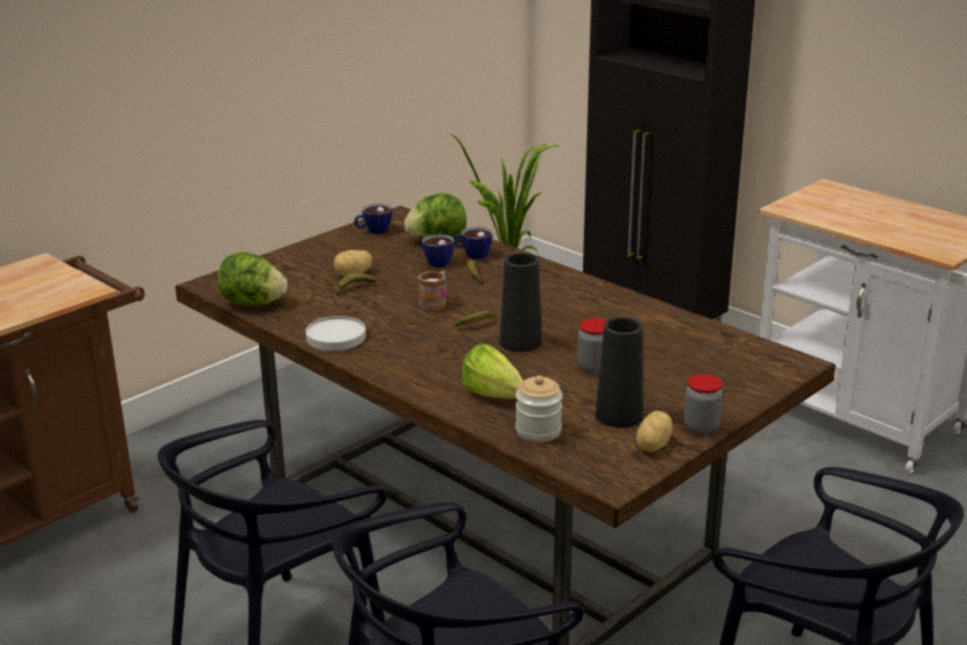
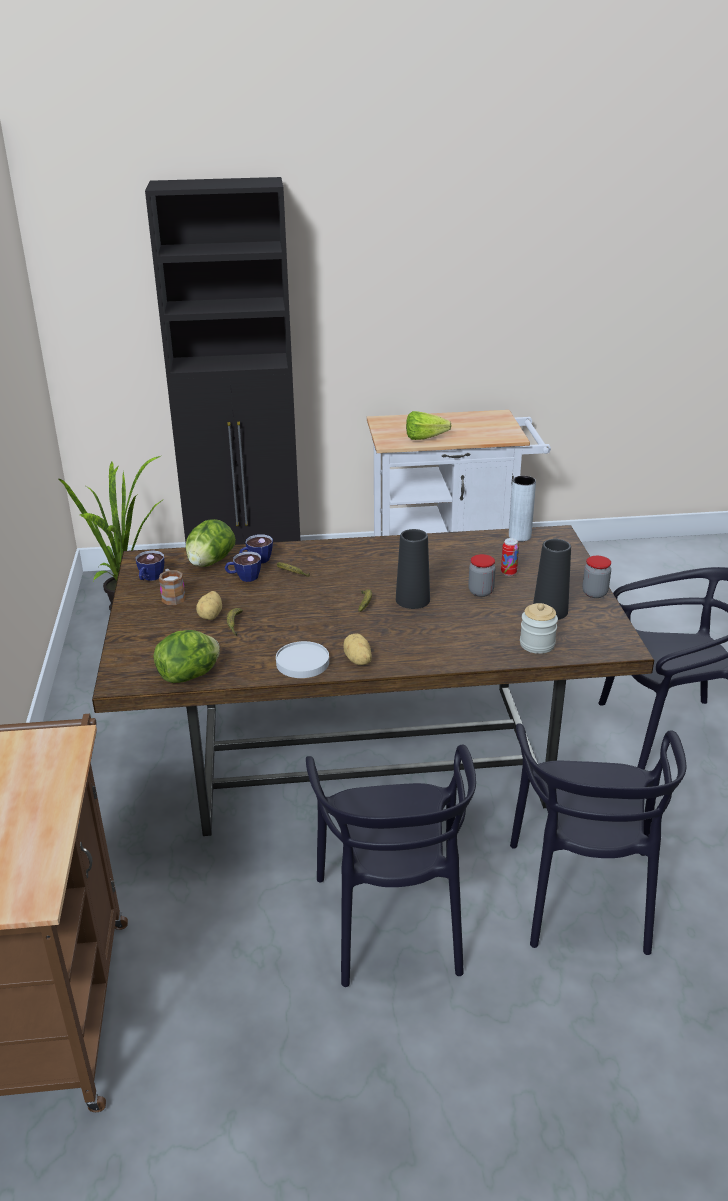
camera: 50 degrees left, 5 degrees up
mug [418,271,447,312] -> mug moved to [159,569,186,605]
lettuce [461,344,523,399] -> lettuce moved to [406,411,452,440]
potato [636,411,673,452] -> potato moved to [343,633,372,665]
none -> can [501,538,519,576]
none -> grey vase [509,476,536,541]

